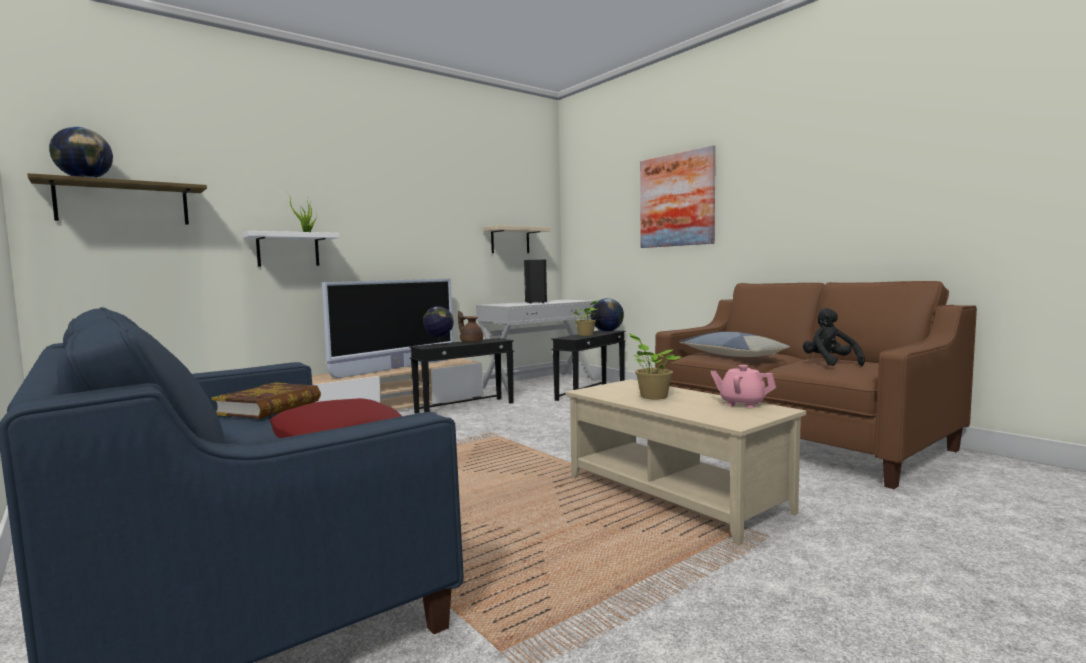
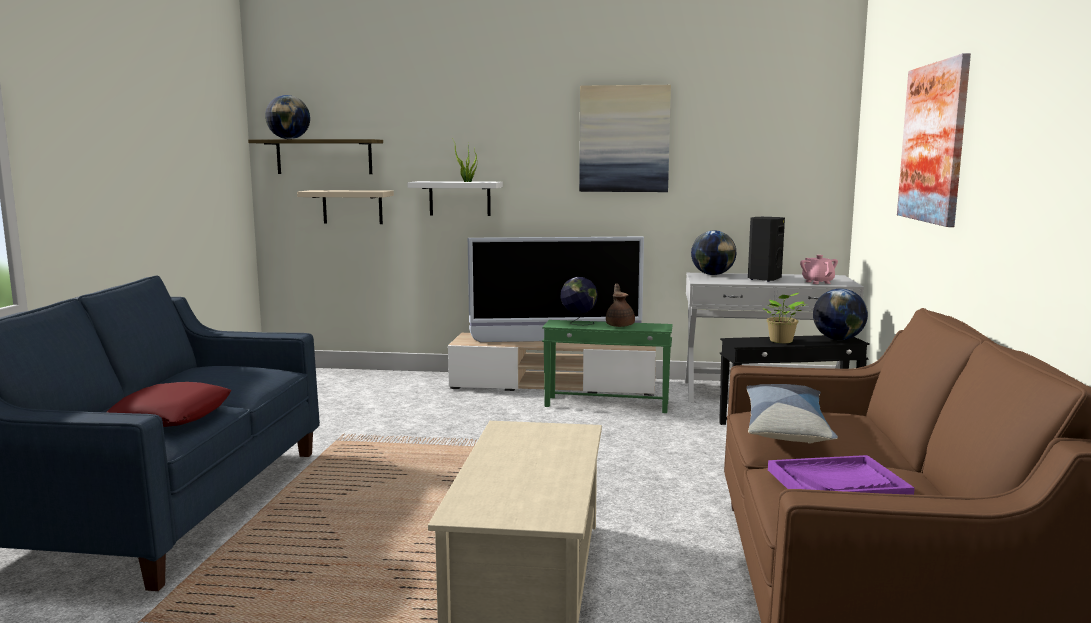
camera: 45 degrees right, 5 degrees up
book [211,383,321,419] -> none
black side table [409,338,514,414] -> green side table [542,320,673,413]
beige shelf [483,225,551,253] -> beige shelf moved to [297,190,394,224]
potted plant [629,333,681,400] -> none
pink teapot [710,365,776,408] -> pink teapot moved to [800,255,838,284]
black plush toy [803,308,865,366] -> purple tray [768,455,915,495]
none -> picture [579,85,671,192]
none -> globe [691,231,736,275]

